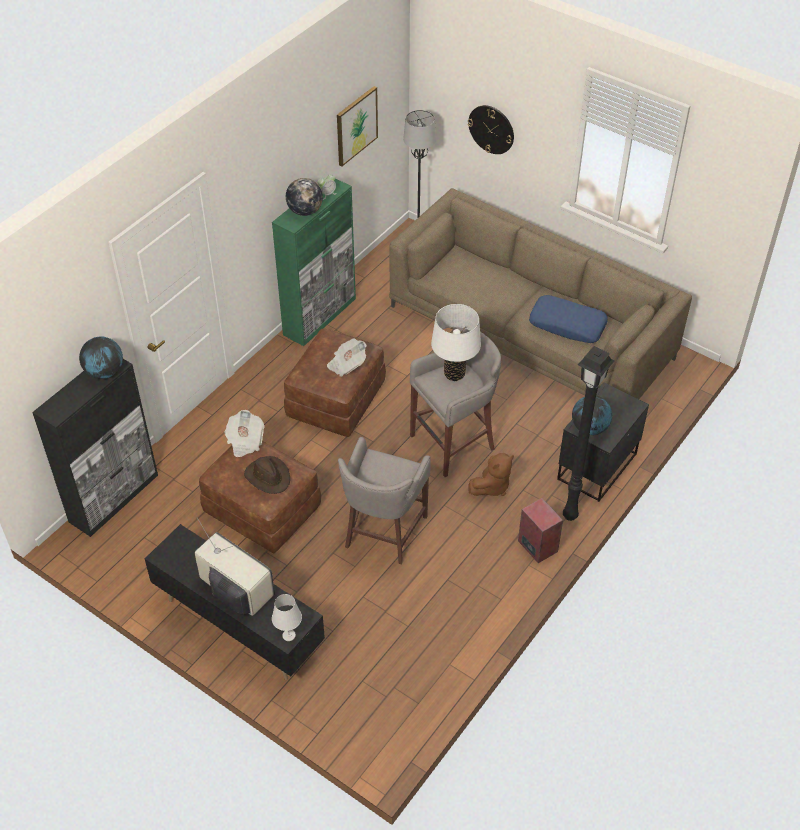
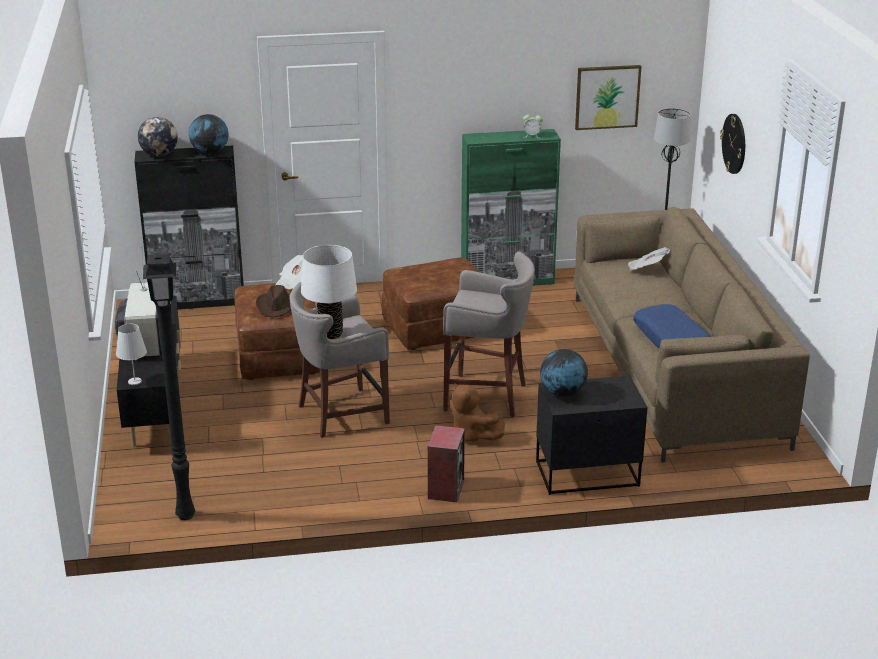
camera: 45 degrees right, 20 degrees down
globe [286,178,323,216] -> globe moved to [138,117,178,157]
newspaper [327,338,367,377] -> newspaper moved to [628,247,670,271]
white table lamp [431,304,481,381] -> white table lamp moved to [301,245,357,339]
brown plush toy [468,453,514,496] -> brown plush toy turned 45 degrees clockwise [450,383,505,442]
black floor lamp [563,346,614,521] -> black floor lamp moved to [143,254,195,520]

